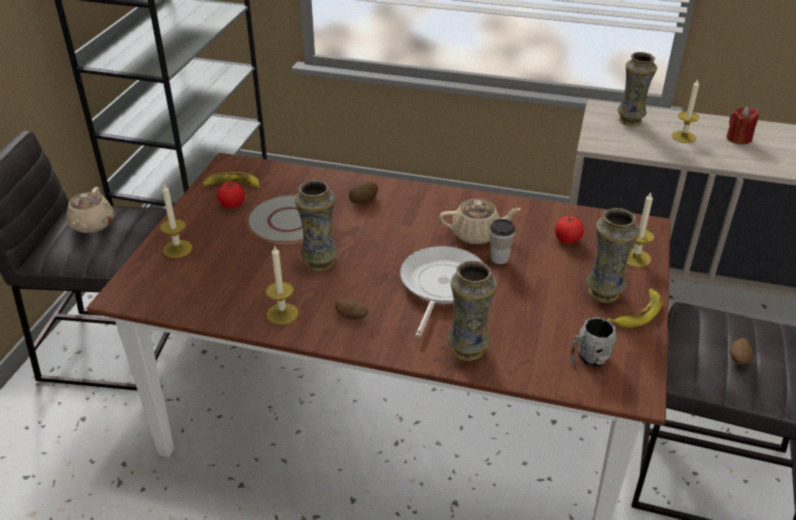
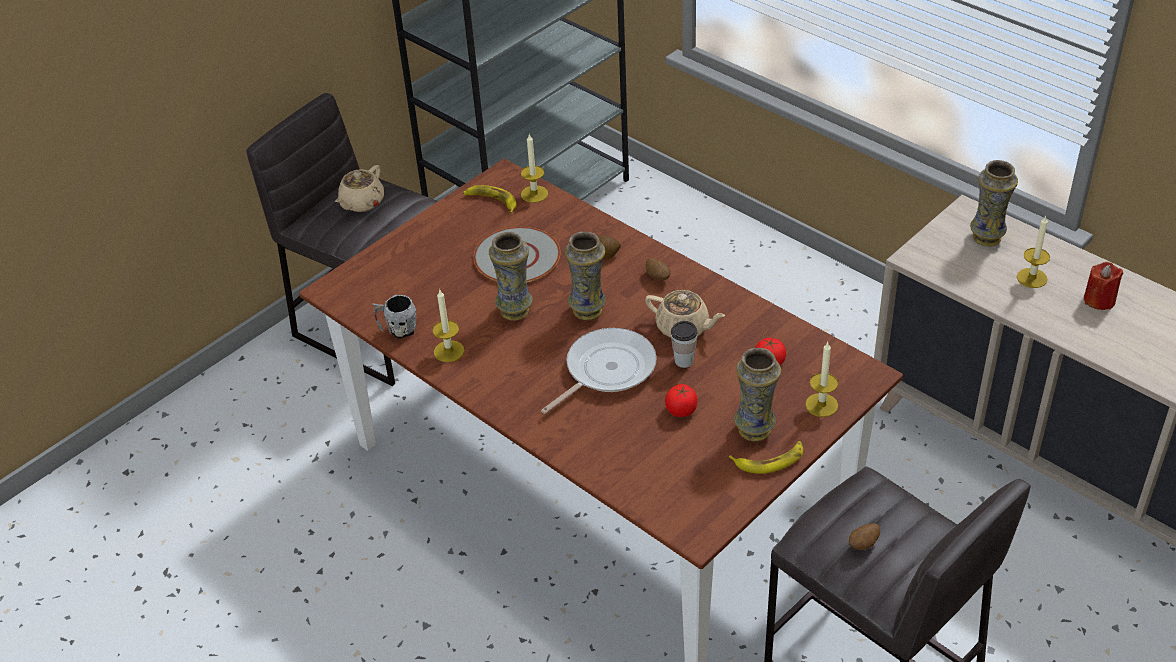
camera: 30 degrees right, 5 degrees up
candle [160,184,192,258] -> candle moved to [521,134,548,203]
tomato [217,182,245,208] -> tomato moved to [665,384,697,417]
potato [335,298,368,320] -> potato moved to [646,258,671,280]
vase [448,261,497,361] -> vase moved to [565,231,606,320]
grey mug [571,317,616,367] -> grey mug moved to [373,295,416,339]

